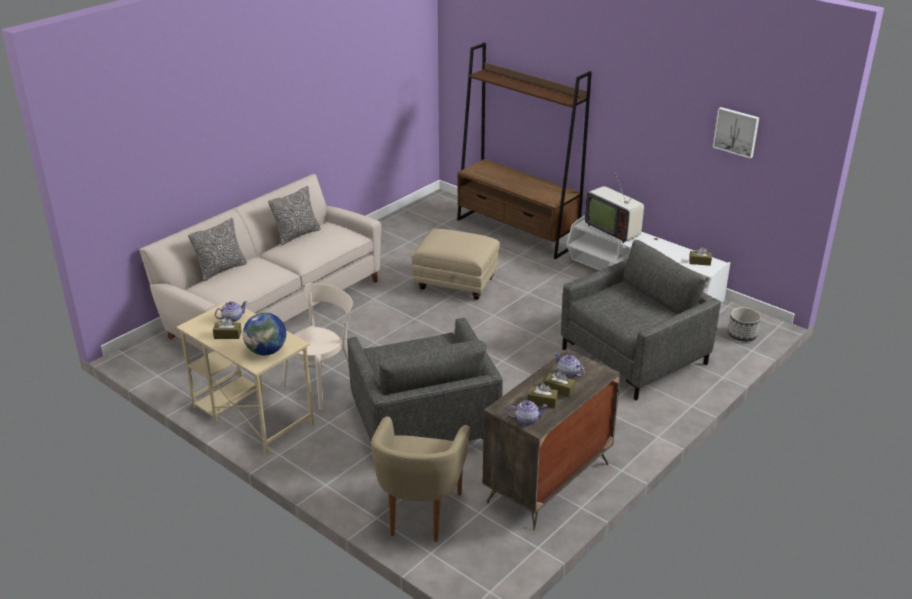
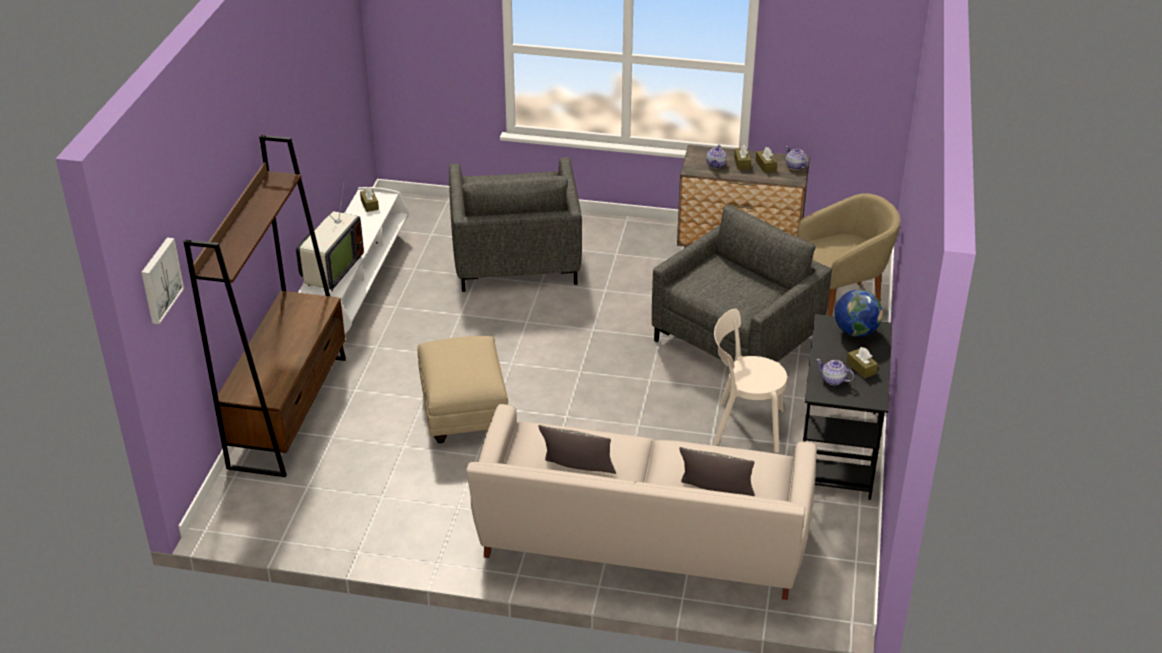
camera: 120 degrees left, 5 degrees up
beige desk [176,300,314,455] -> black desk [803,314,892,500]
grey armchair [561,240,721,400] -> grey armchair turned 120 degrees counterclockwise [449,157,582,292]
picture [713,107,759,159] -> picture moved to [141,238,184,324]
planter [728,307,761,341] -> none

